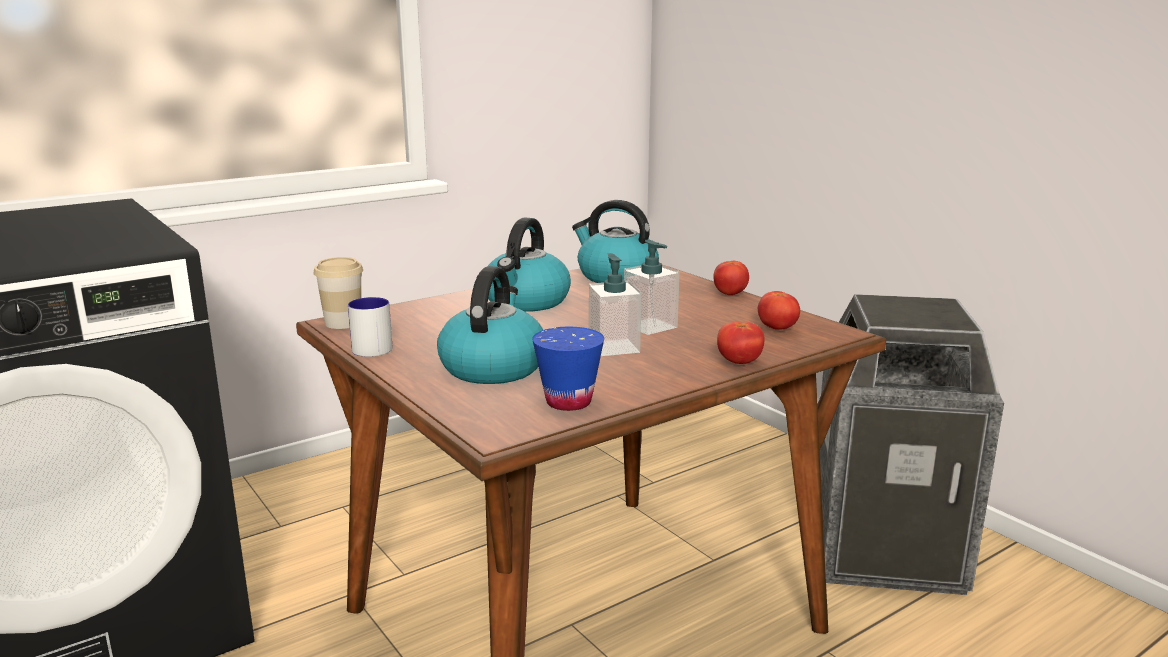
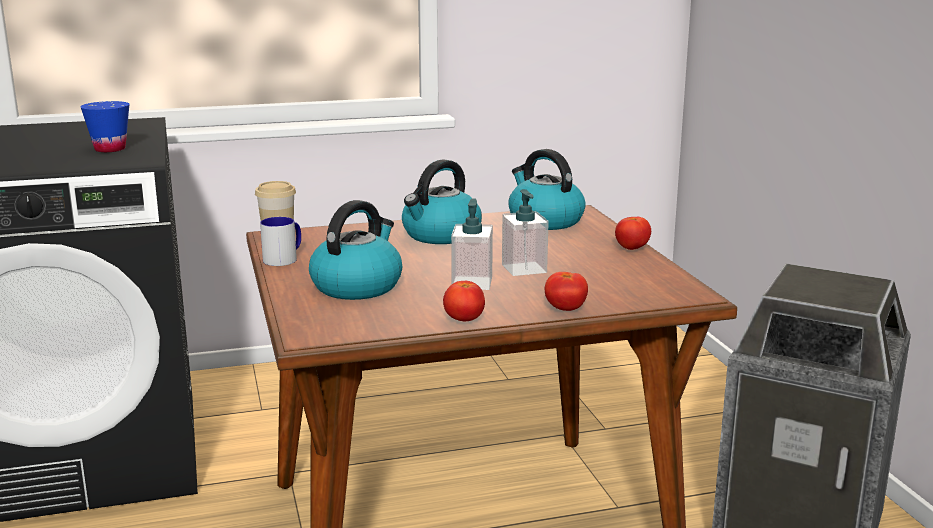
camera: 20 degrees right, 0 degrees up
blue cup [532,327,604,411] -> blue cup moved to [80,101,129,152]
tomato [758,291,800,330] -> tomato moved to [443,281,485,321]

